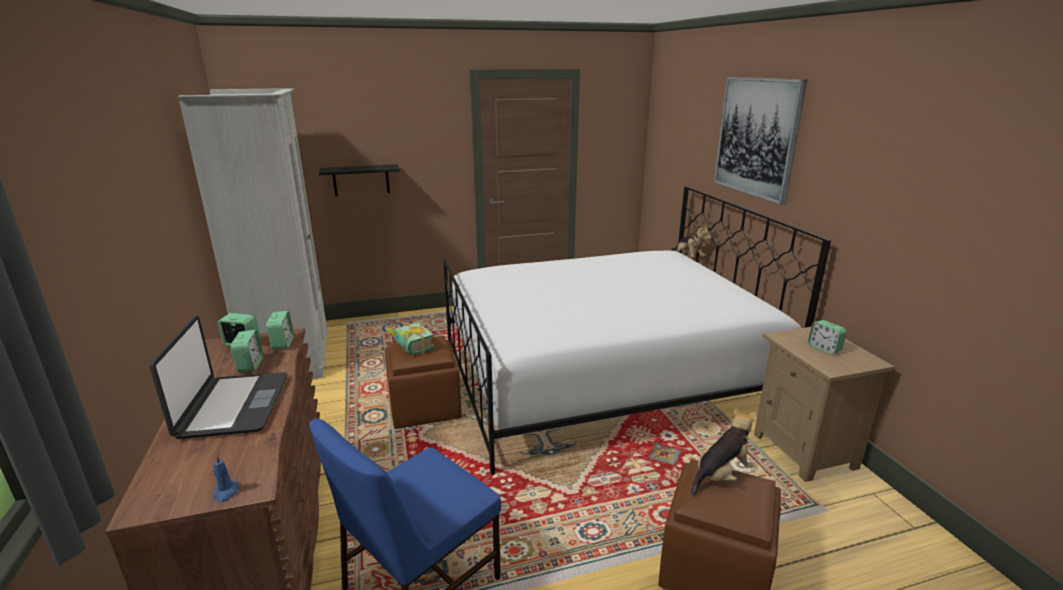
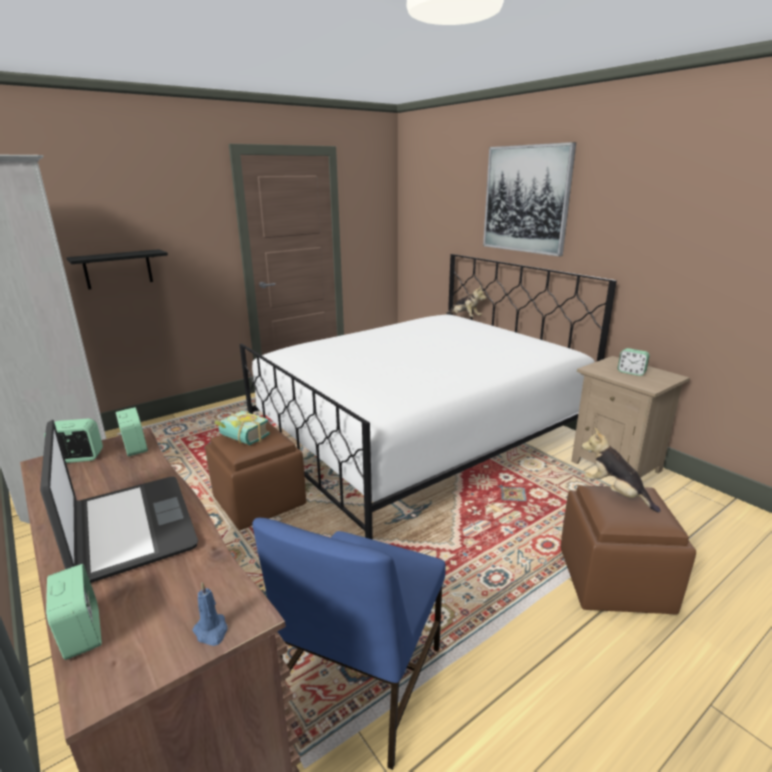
camera: 20 degrees left, 0 degrees up
alarm clock [231,330,263,372] -> alarm clock moved to [46,564,102,660]
plush toy [691,407,756,496] -> plush toy turned 75 degrees counterclockwise [582,428,660,513]

